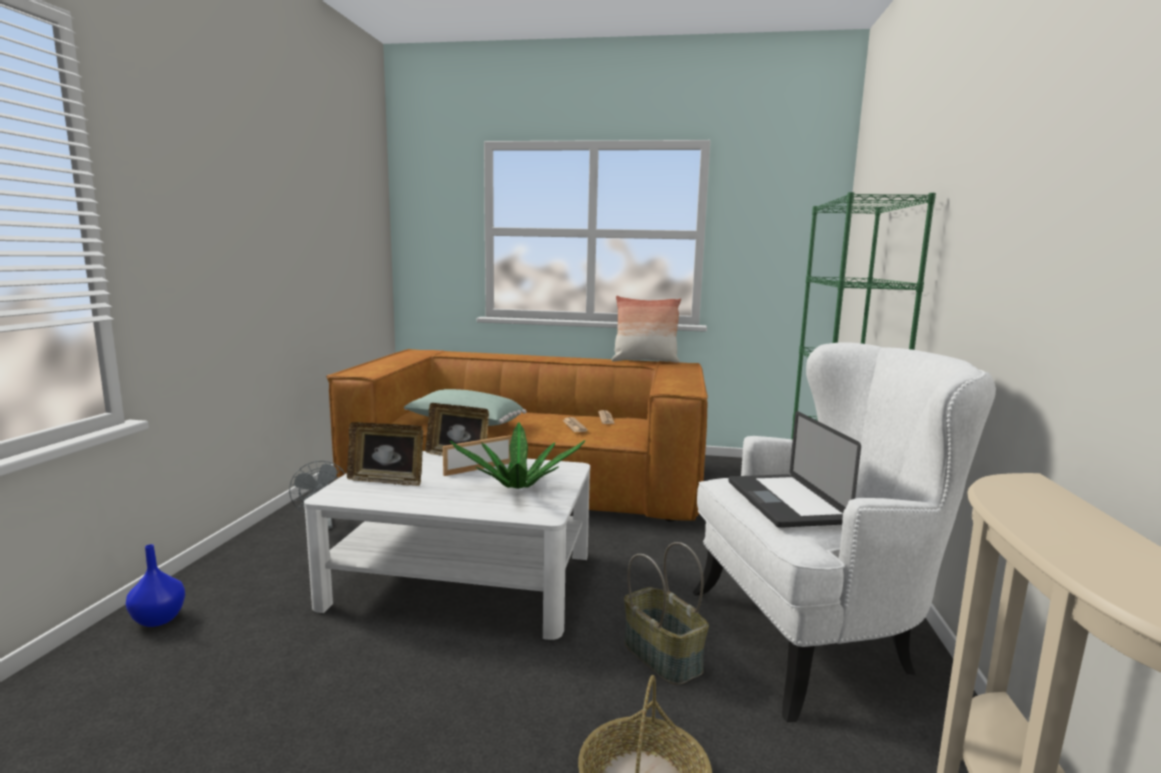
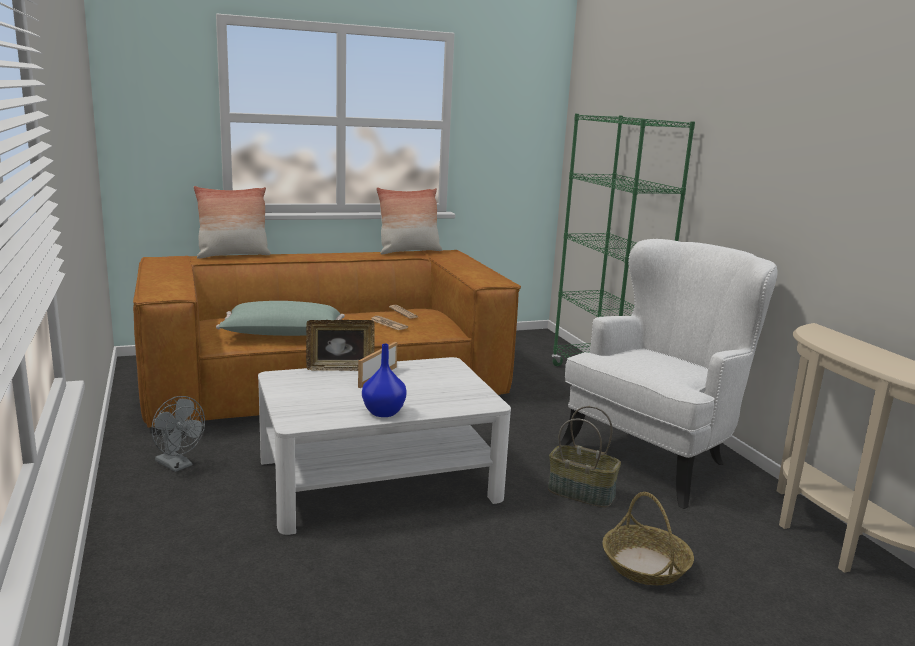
camera: 30 degrees left, 5 degrees up
blue vase [126,544,185,627] -> blue vase moved to [362,344,407,417]
picture frame [347,422,423,486] -> none
potted plant [450,422,585,489] -> none
laptop [728,411,861,528] -> none
none -> pillow [194,186,271,259]

